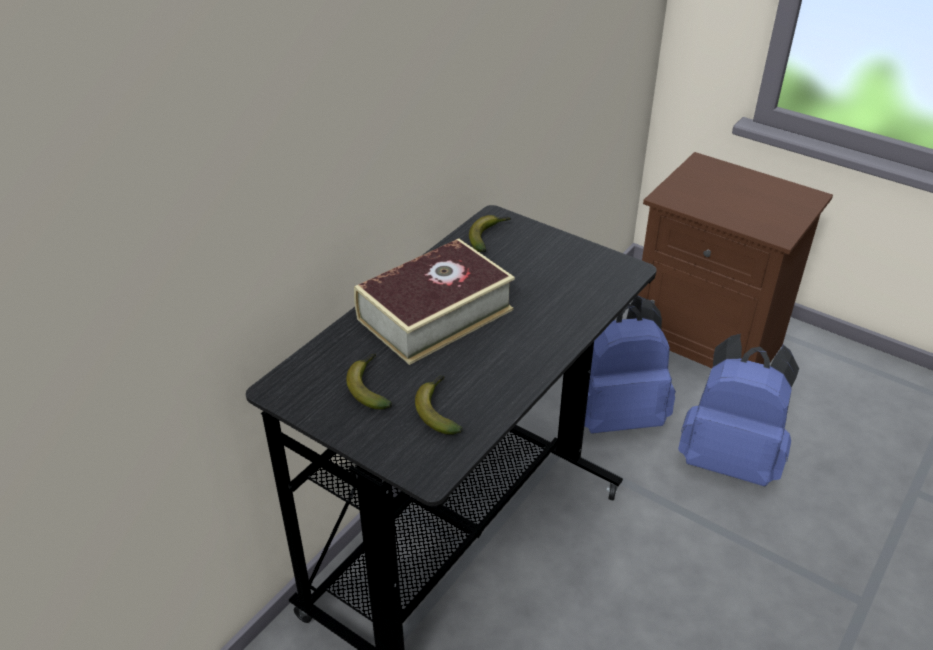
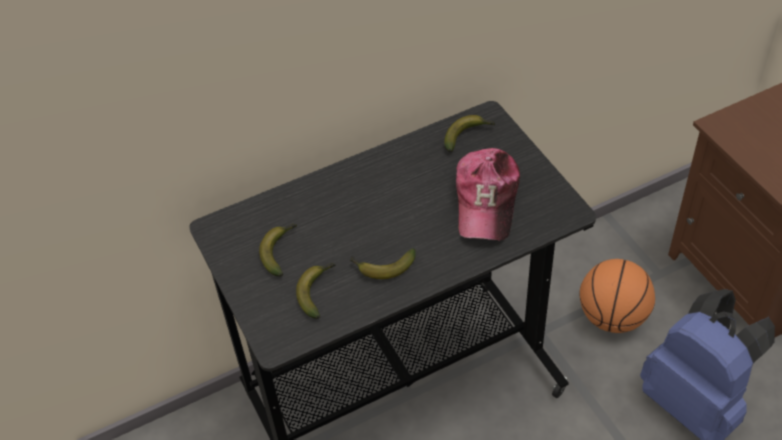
camera: 30 degrees right, 10 degrees up
book [354,238,515,365] -> none
blue backpack [584,295,676,433] -> basketball [580,259,655,333]
none -> banana [350,248,416,279]
none -> cap [456,148,520,240]

